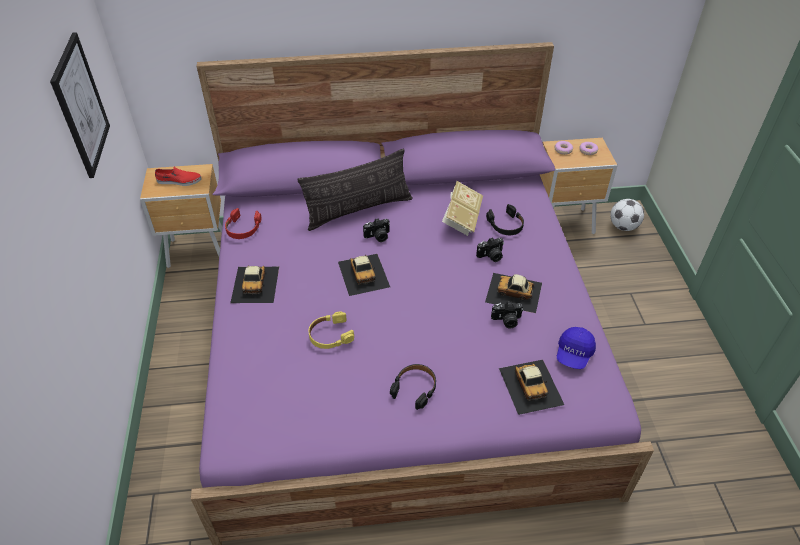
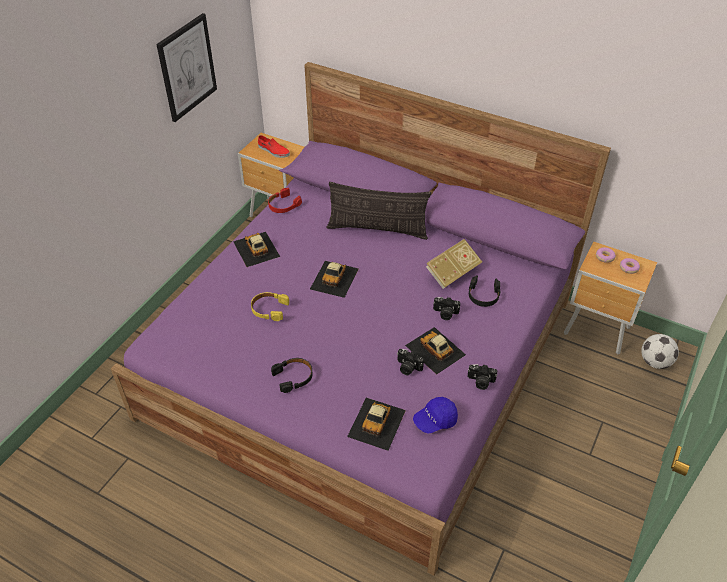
camera: 35 degrees right, 0 degrees up
toy car [230,265,279,303] -> toy car turned 120 degrees clockwise [233,232,280,267]
camera [363,218,390,242] -> camera moved to [467,364,498,390]

